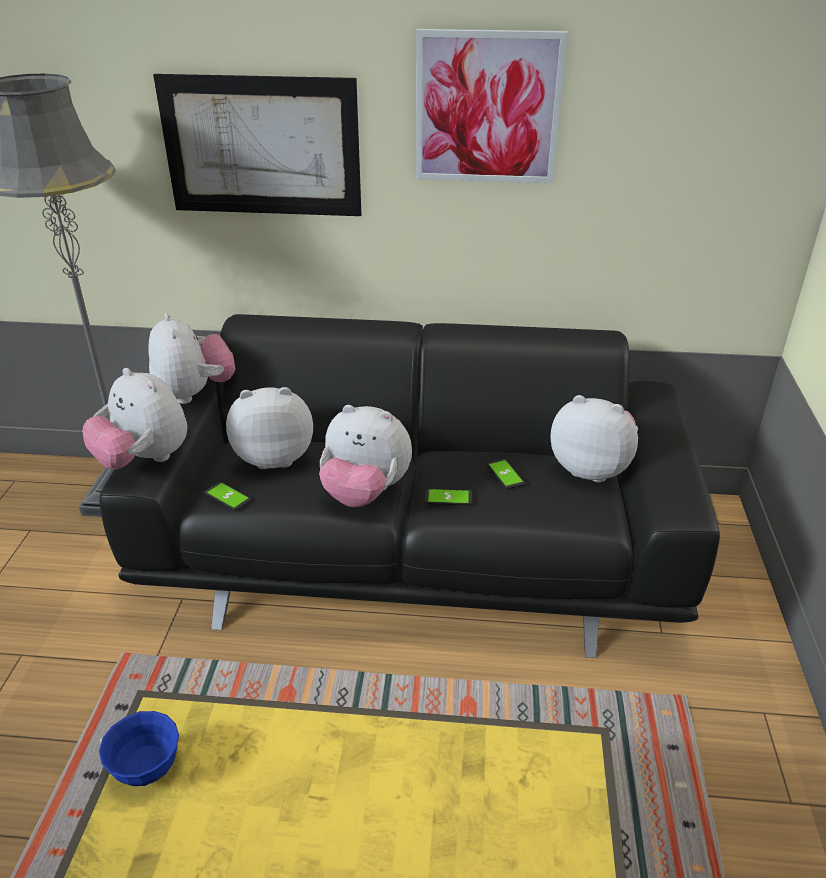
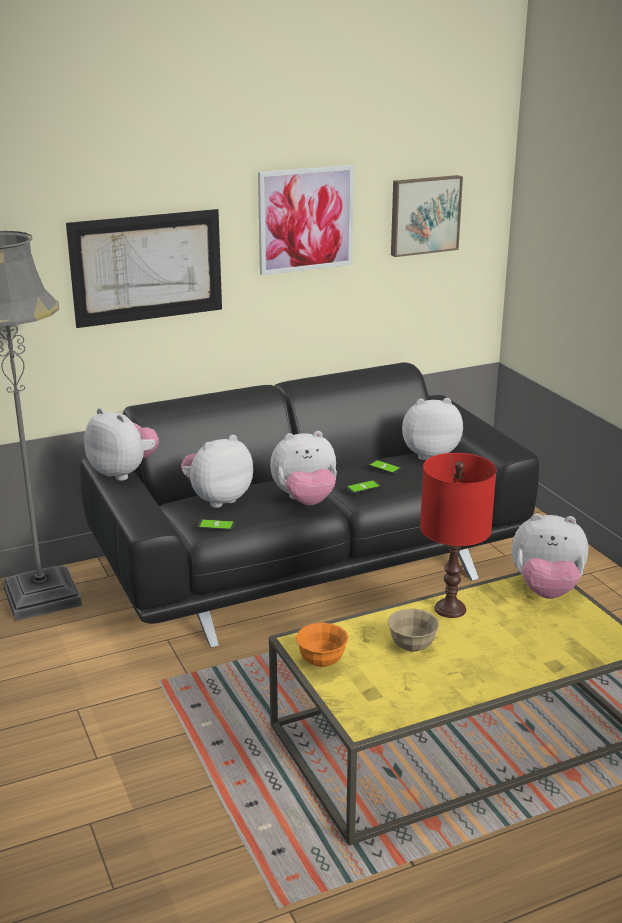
camera: 30 degrees left, 10 degrees down
plush toy [82,368,188,469] -> plush toy moved to [512,514,588,599]
blue bowl [99,711,179,786] -> orange bowl [296,623,349,667]
none -> beige bowl [388,609,439,652]
none -> picture [391,175,463,257]
none -> red table lamp [420,453,497,618]

